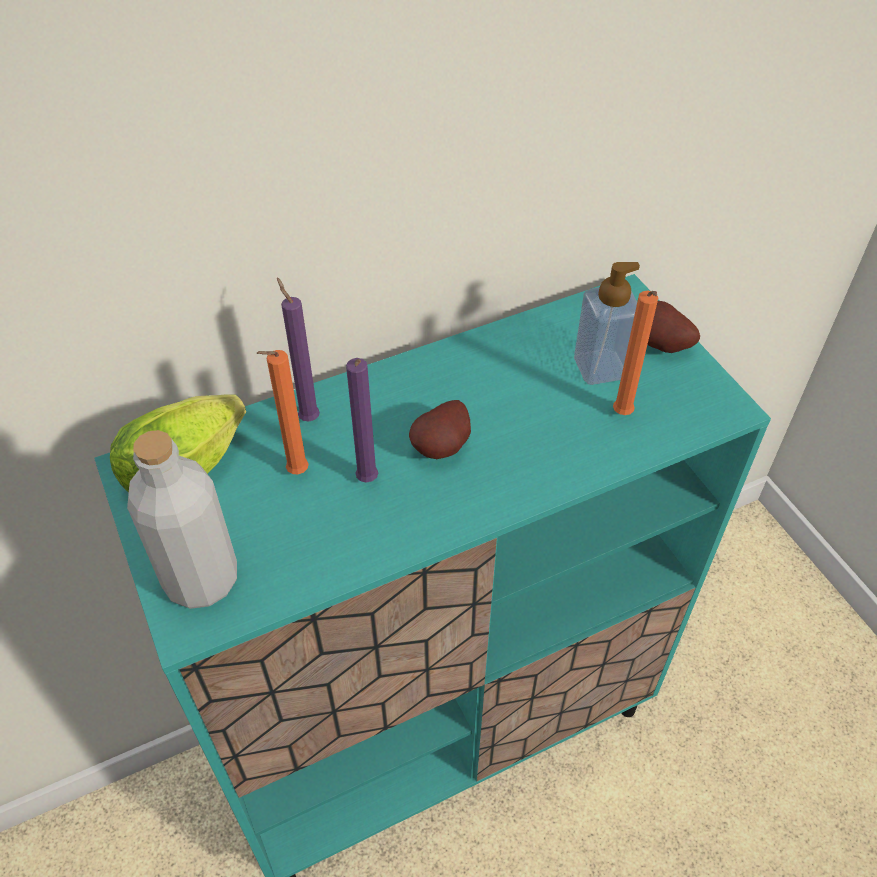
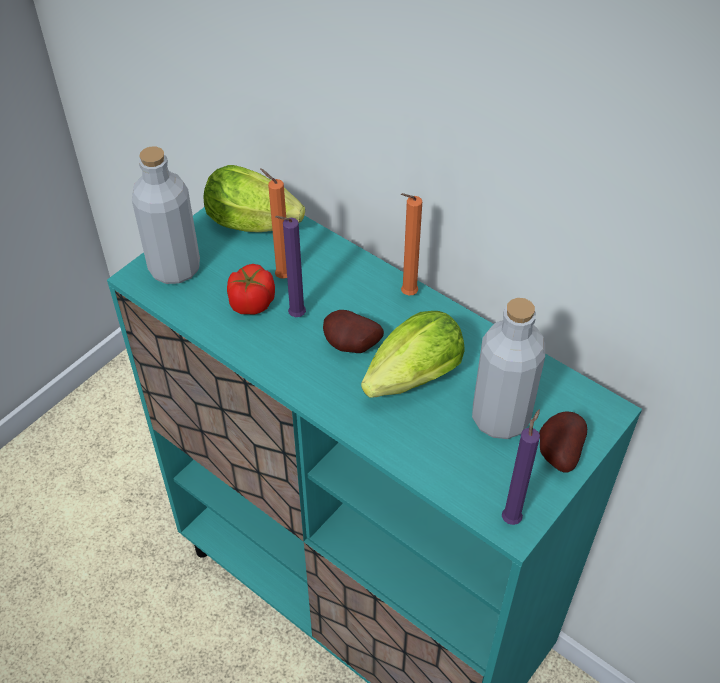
camera: 65 degrees right, 0 degrees up
purple candle [277,277,320,422] -> purple candle moved to [502,409,540,525]
soap dispenser [574,262,640,385] -> grey bottle [472,298,545,439]
orange candle [613,291,659,415] -> orange candle moved to [401,193,422,295]
none -> tomato [227,264,275,315]
none -> lettuce [361,311,465,398]

